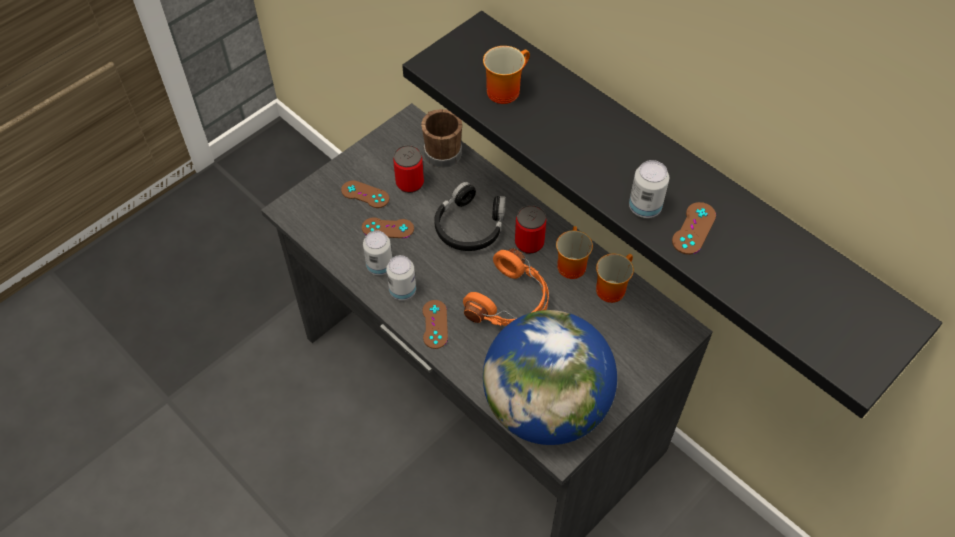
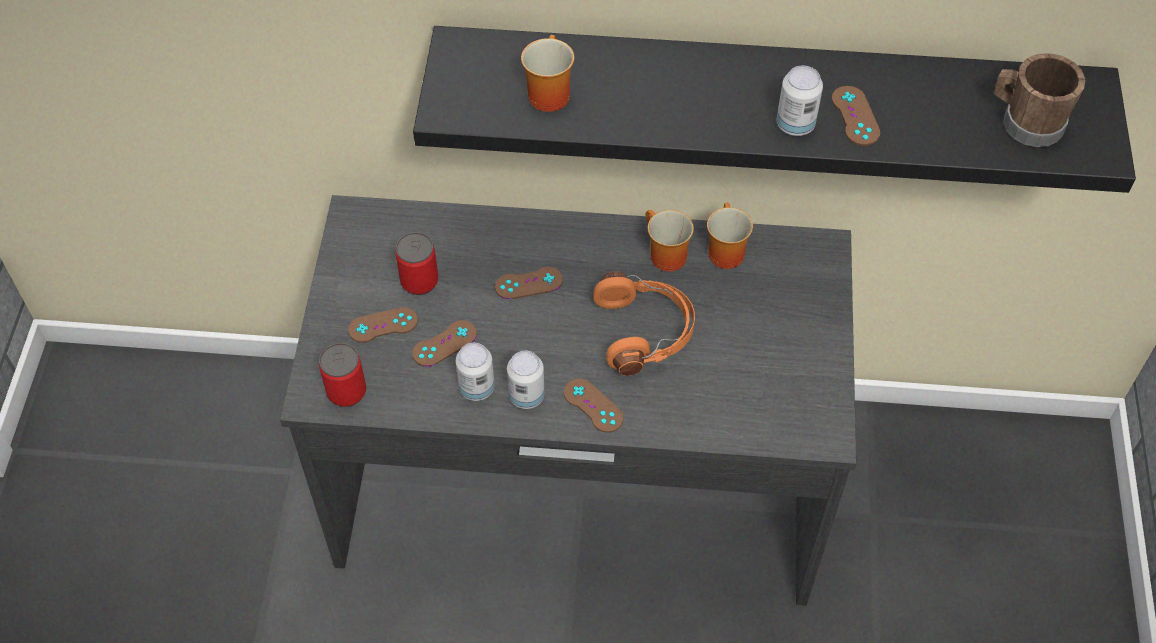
camera: 40 degrees left, 0 degrees up
brown mug [421,109,462,168] -> brown mug moved to [994,53,1085,147]
black headphones [434,182,506,251] -> brown game controller [495,267,563,299]
globe [483,310,617,445] -> none
can [515,205,547,254] -> can moved to [319,343,366,407]

